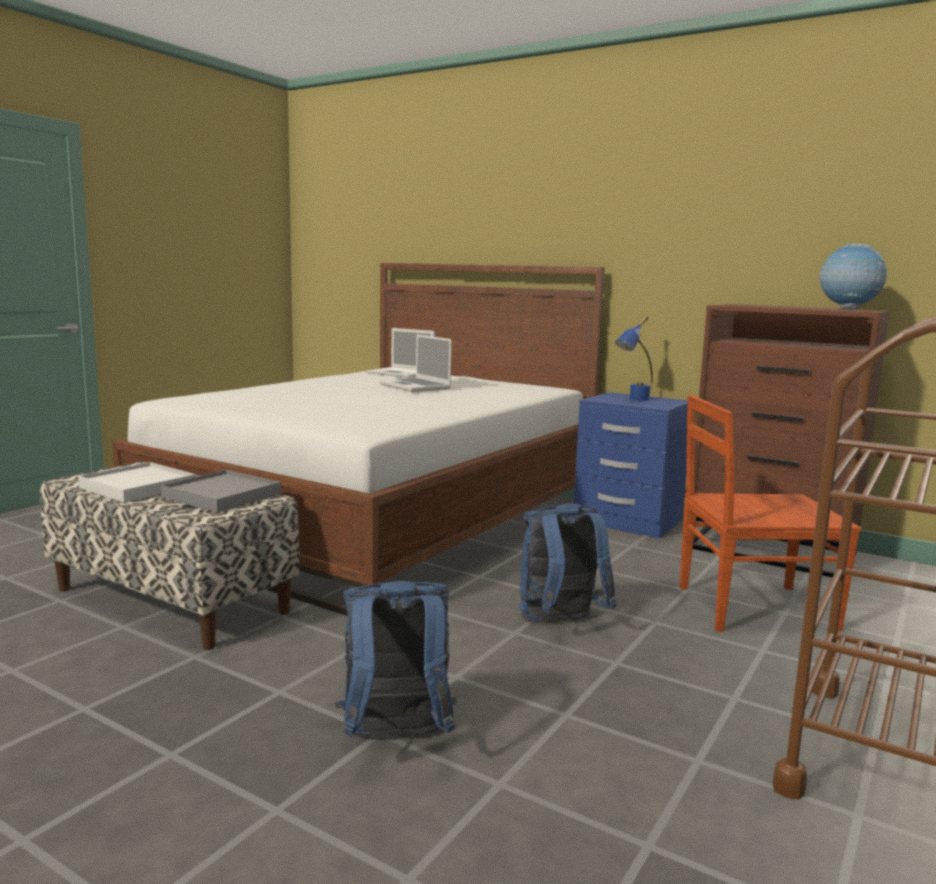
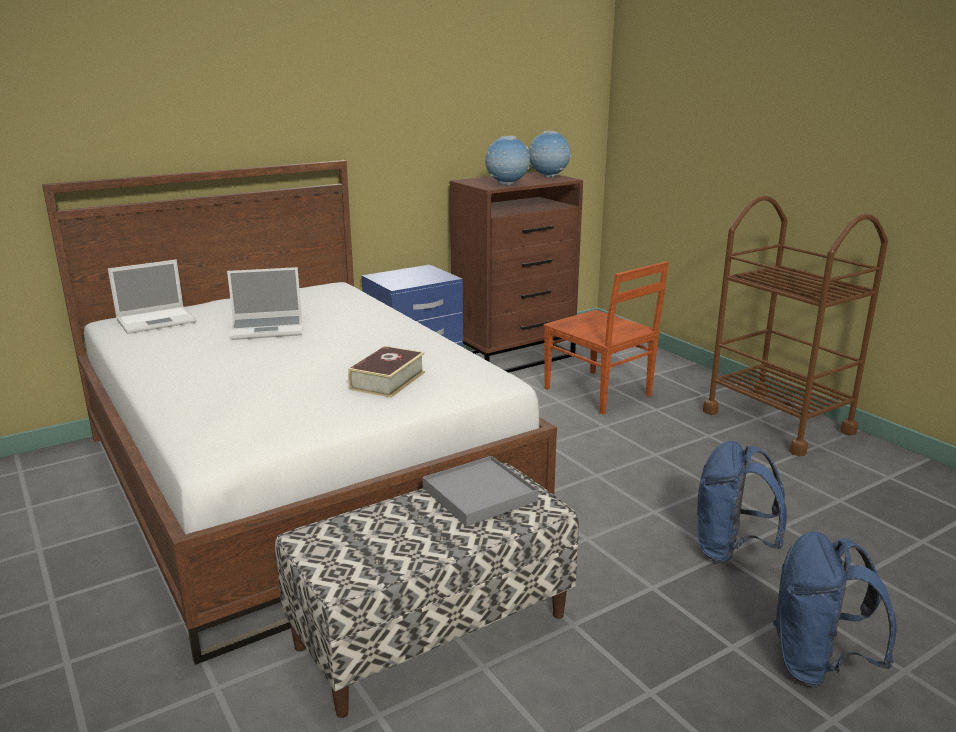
camera: 65 degrees left, 10 degrees up
white tray [78,462,196,503] -> none
blue backpack [520,503,617,622] -> blue backpack moved to [773,531,897,688]
blue table lamp [615,315,653,400] -> none
brown chair [680,395,862,632] -> brown chair turned 60 degrees counterclockwise [543,261,669,415]
none -> book [348,346,425,398]
none -> globe [485,136,530,185]

